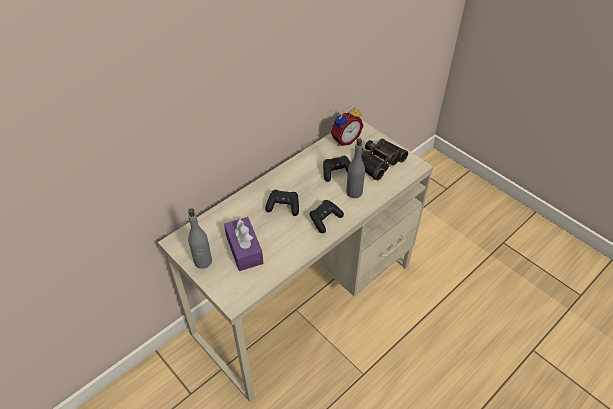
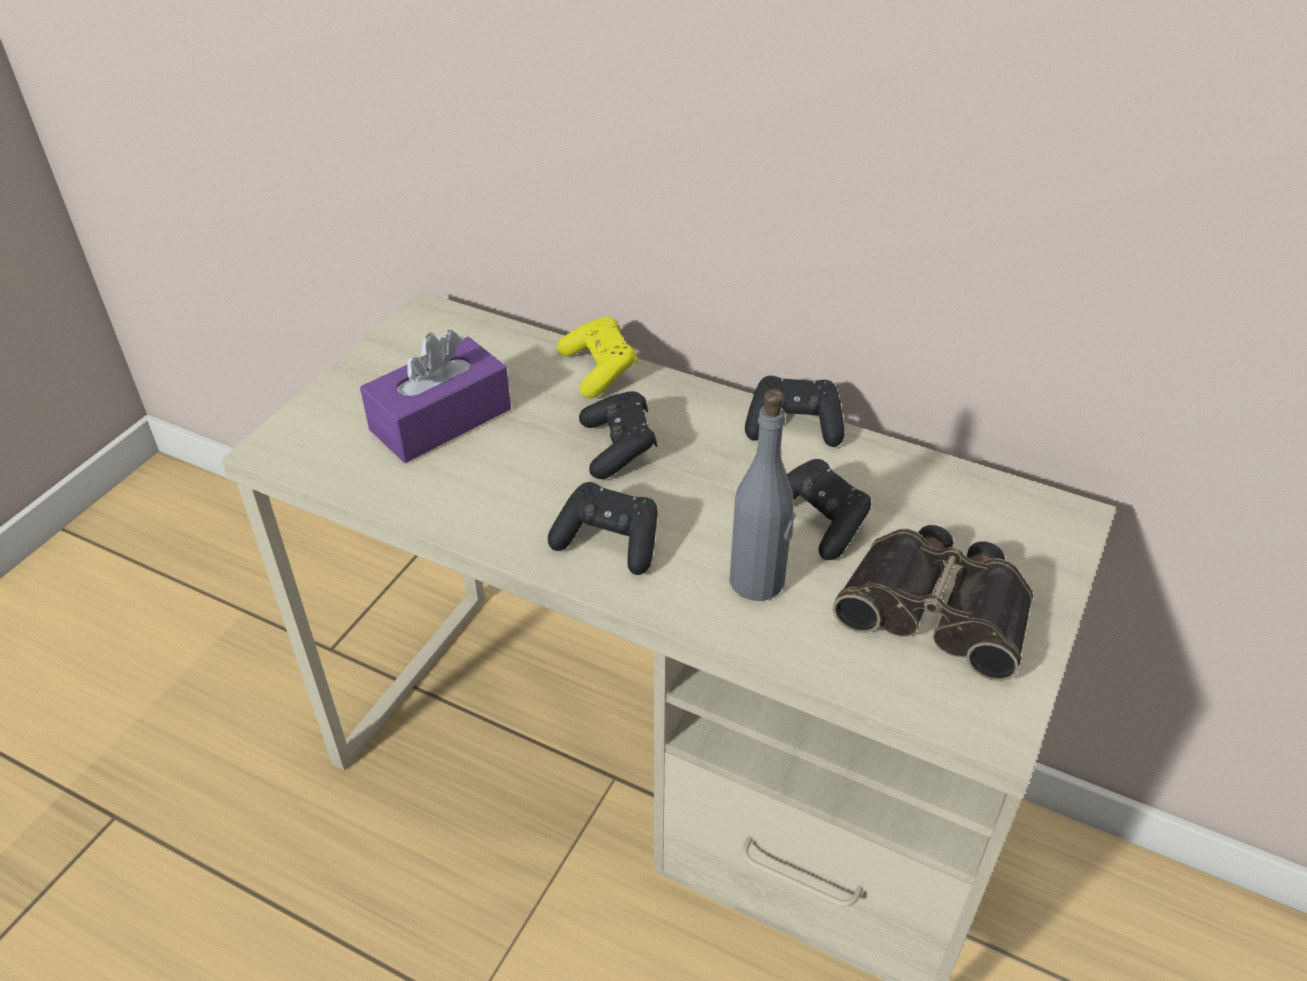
camera: 70 degrees right, 5 degrees down
grey bottle [188,208,212,269] -> none
alarm clock [331,106,363,146] -> none
none -> yellow game controller [557,317,638,398]
none -> black game controller [745,376,844,447]

